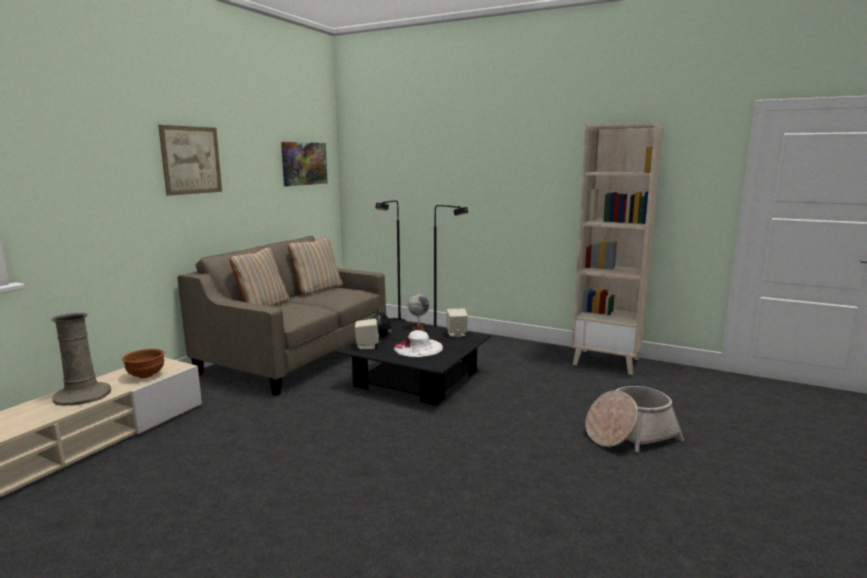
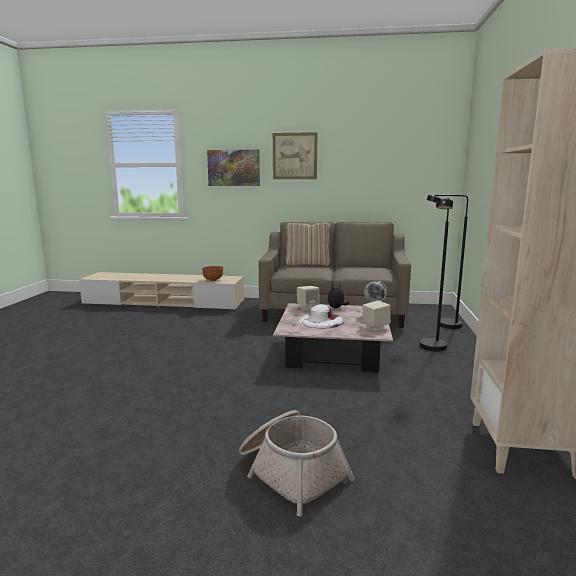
camera: 70 degrees right, 0 degrees up
beige vase [51,313,111,406] -> none
picture [281,142,328,186] -> picture moved to [207,150,260,186]
beige pillow [288,237,343,296] -> none
black coffee table [336,321,491,406] -> pink coffee table [273,303,393,373]

